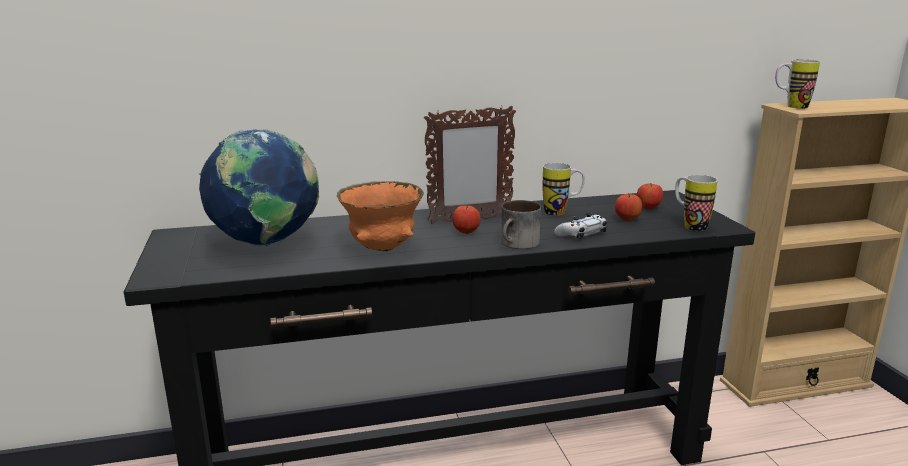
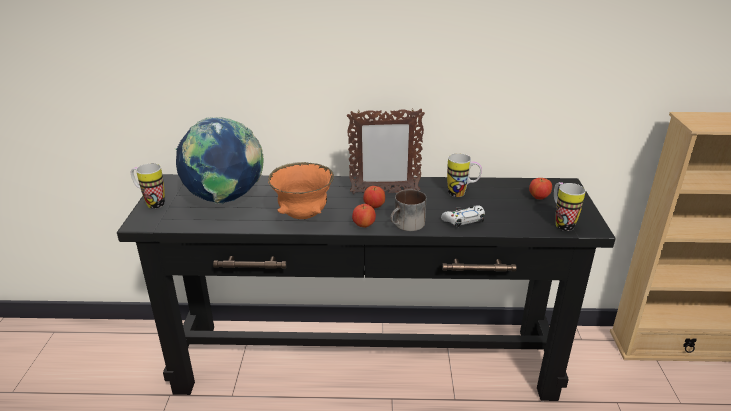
camera: 15 degrees right, 10 degrees up
apple [615,194,642,221] -> apple moved to [352,204,376,228]
mug [775,59,820,109] -> mug moved to [131,163,165,209]

